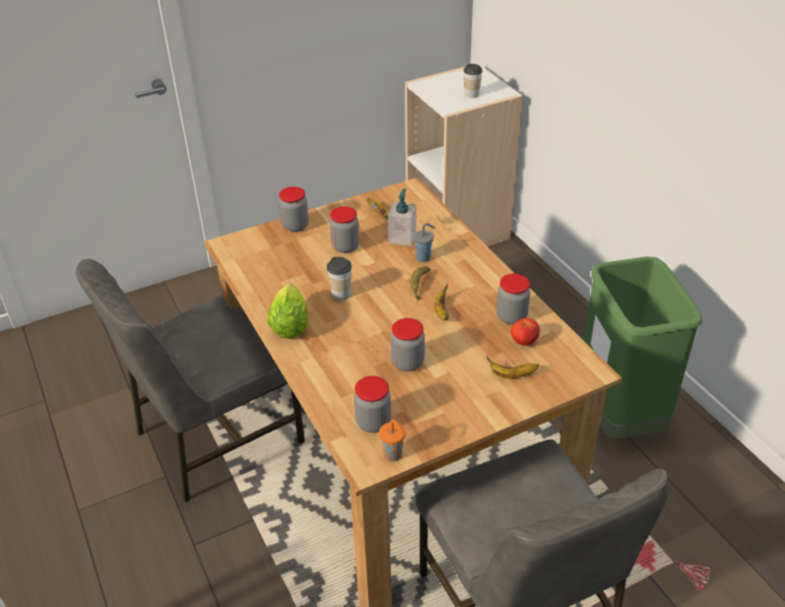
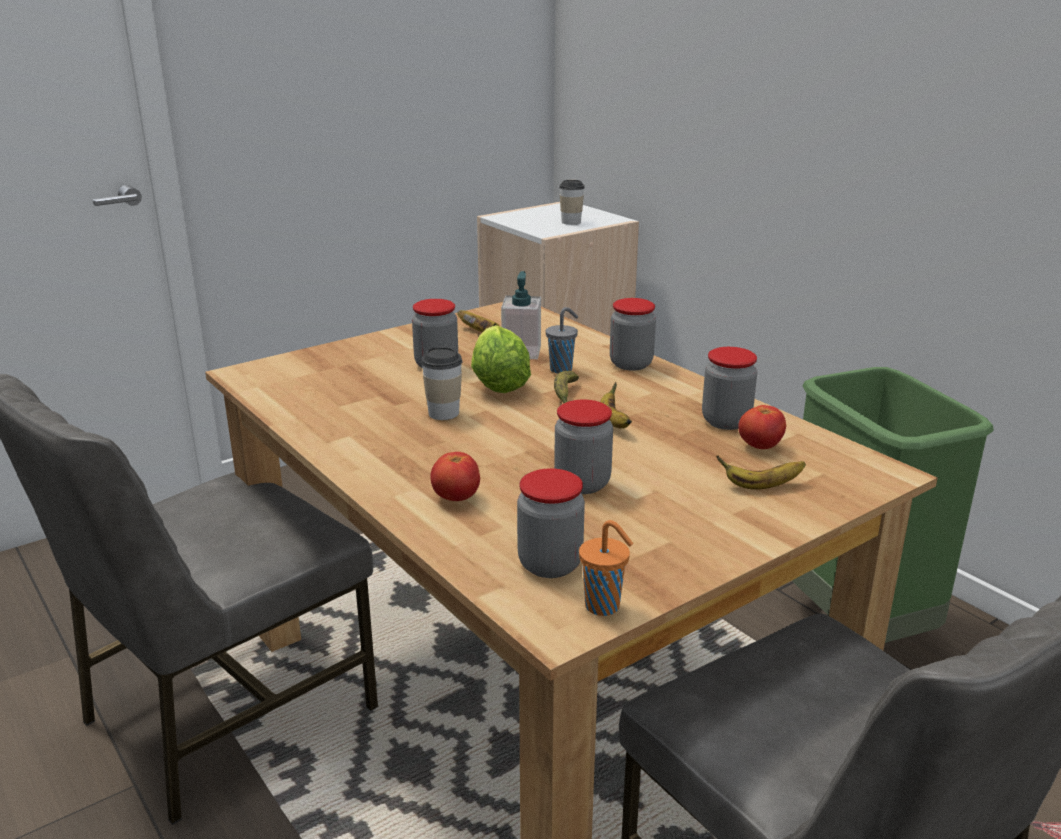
camera: 10 degrees left, 15 degrees down
lettuce [267,284,308,339] -> lettuce moved to [471,325,531,393]
jar [279,187,309,232] -> jar moved to [610,298,656,371]
none -> tomato [430,452,480,501]

